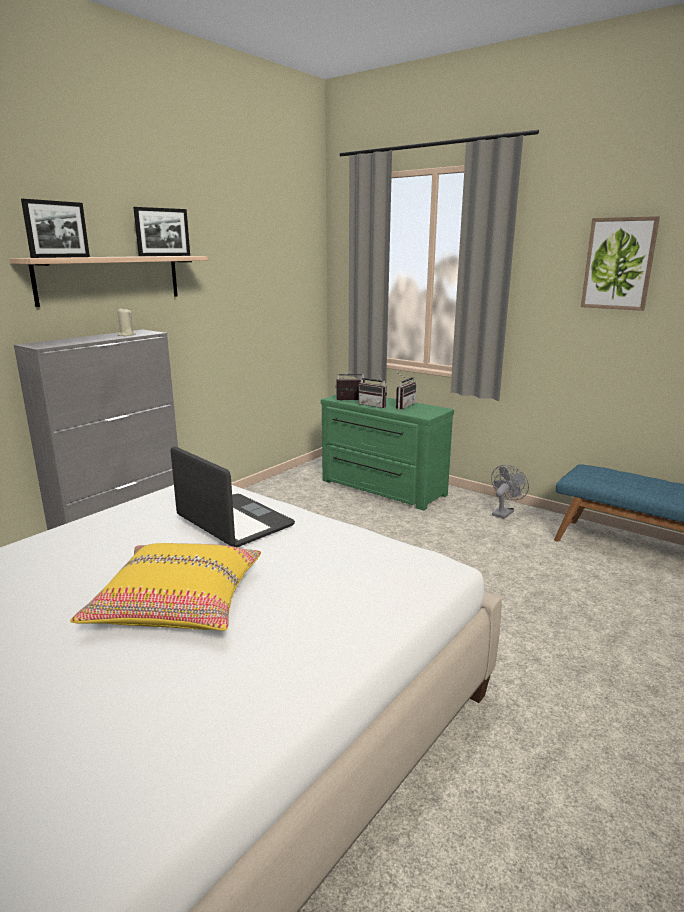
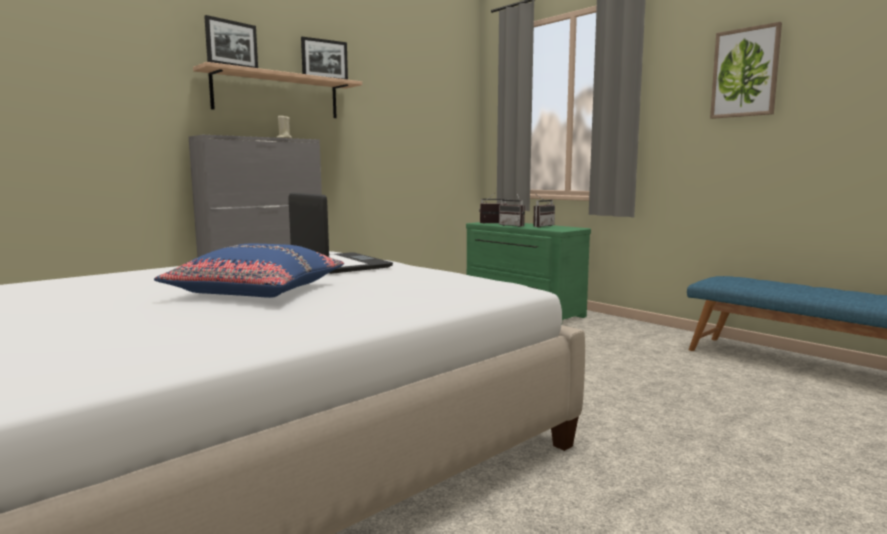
camera: 10 degrees right, 10 degrees down
yellow pillow [70,543,261,631] -> blue pillow [154,244,344,298]
grey fan [491,465,529,519] -> none

